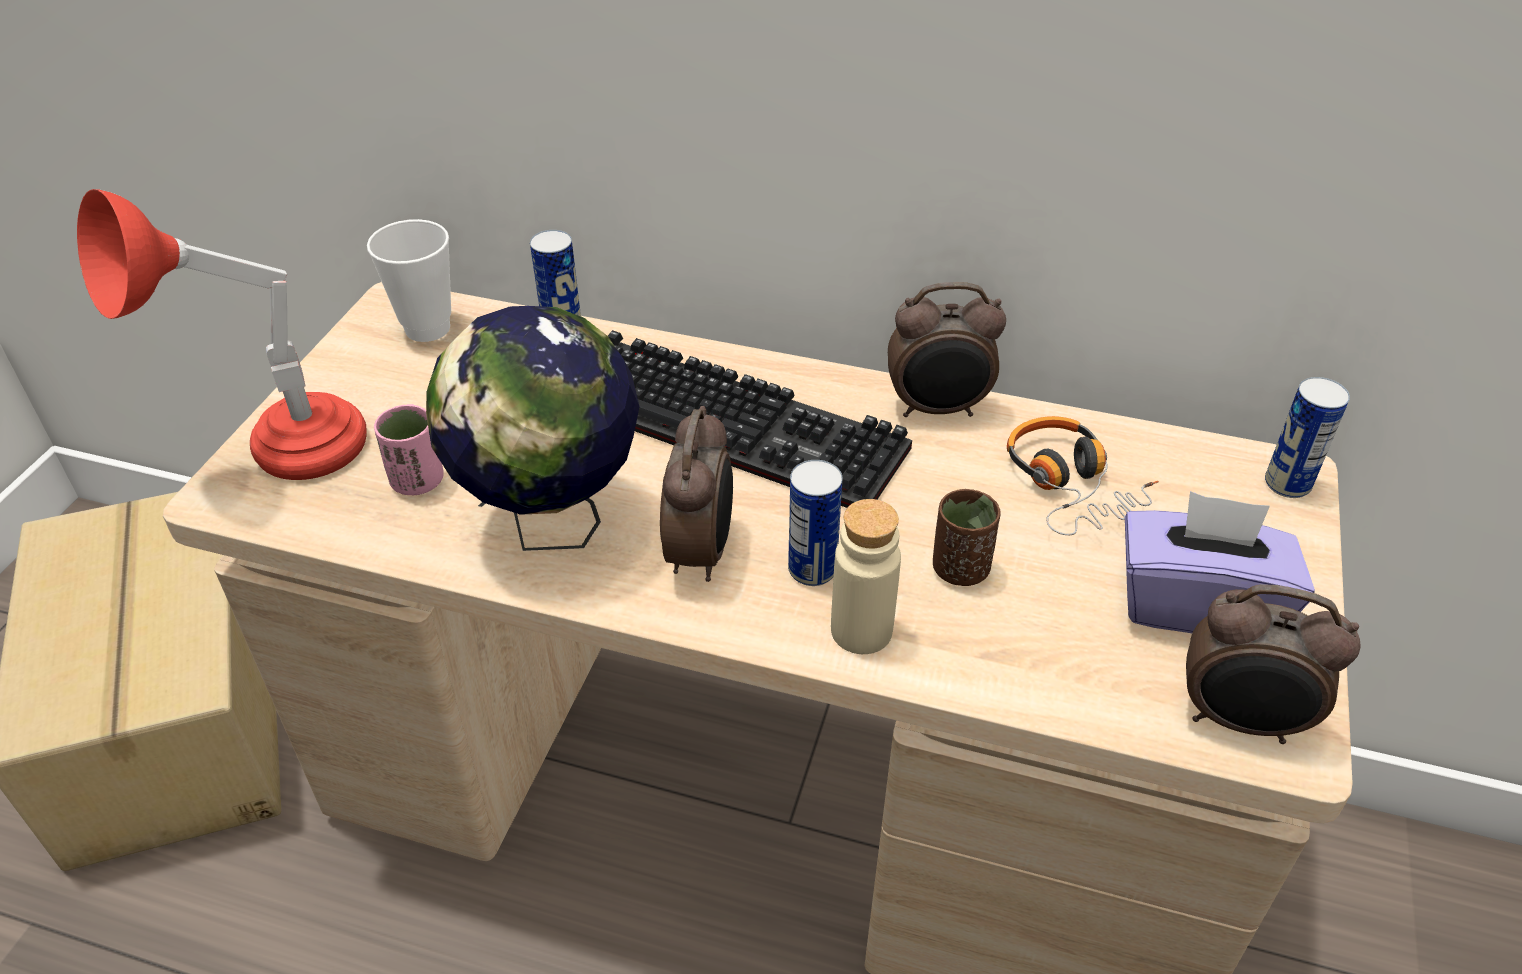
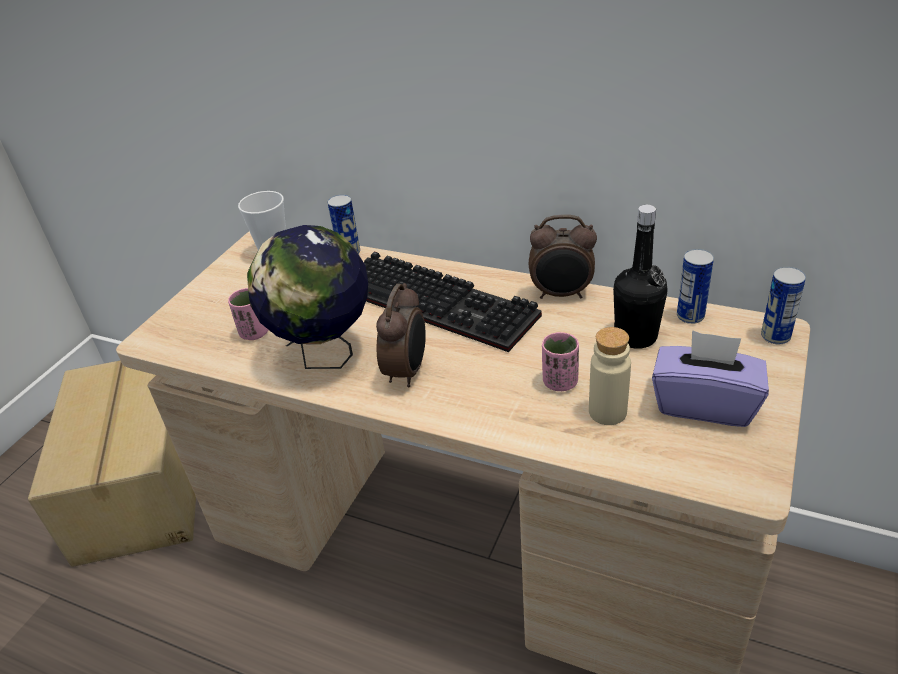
camera: 10 degrees right, 5 degrees down
red table lamp [77,189,366,480] -> none
can [788,460,843,586] -> can moved to [677,249,714,324]
beige bottle [831,499,901,654] -> beige bottle moved to [589,327,631,425]
brown cup [933,489,1001,586] -> pink cup [542,332,579,391]
headphones [1007,416,1159,535] -> black bottle [613,205,668,349]
alarm clock [1186,584,1361,744] -> none

